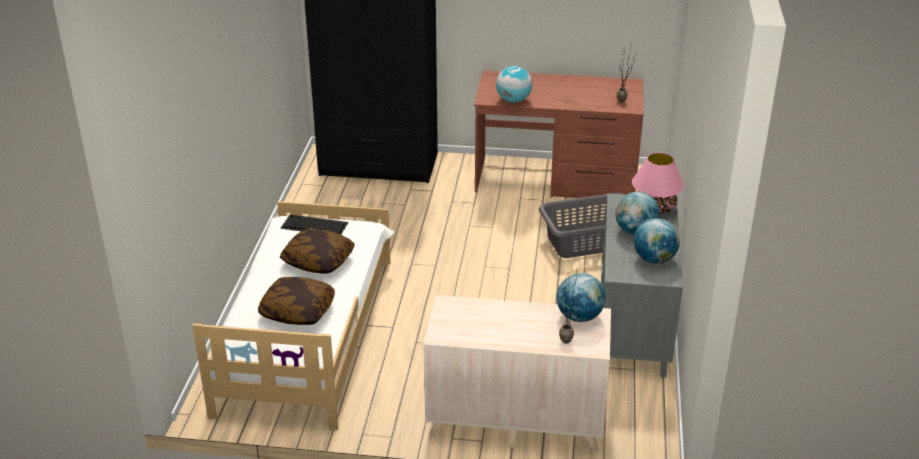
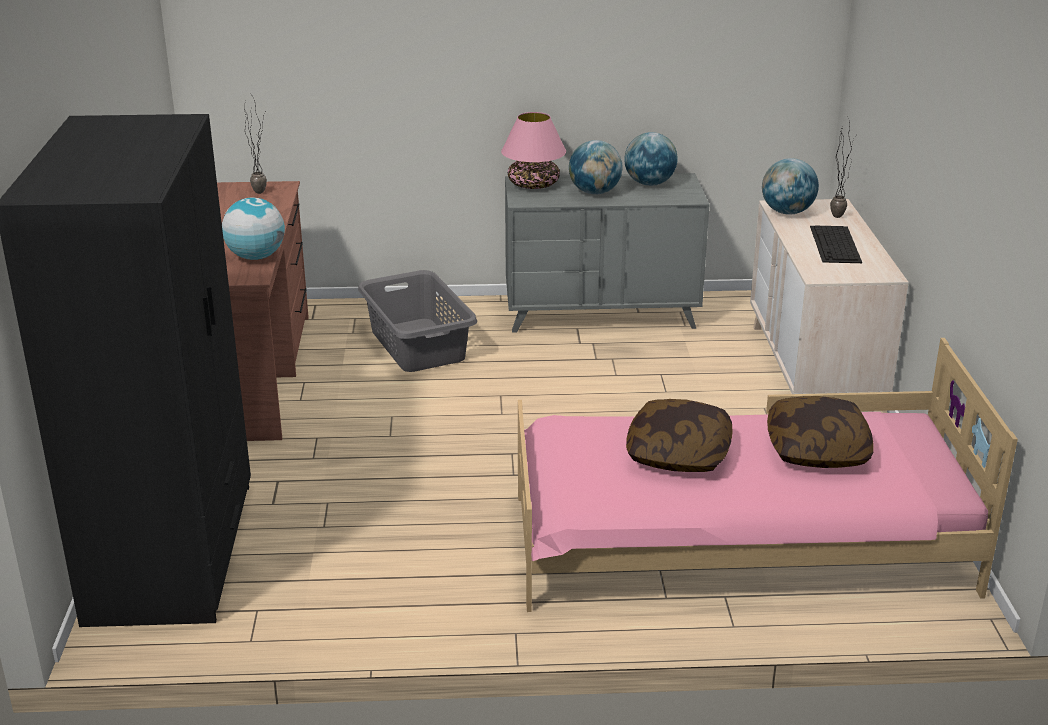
camera: 100 degrees left, 5 degrees down
white bed [192,201,395,430] -> pink bed [518,338,1018,612]
keyboard [281,215,348,235] -> keyboard moved to [810,226,862,263]

